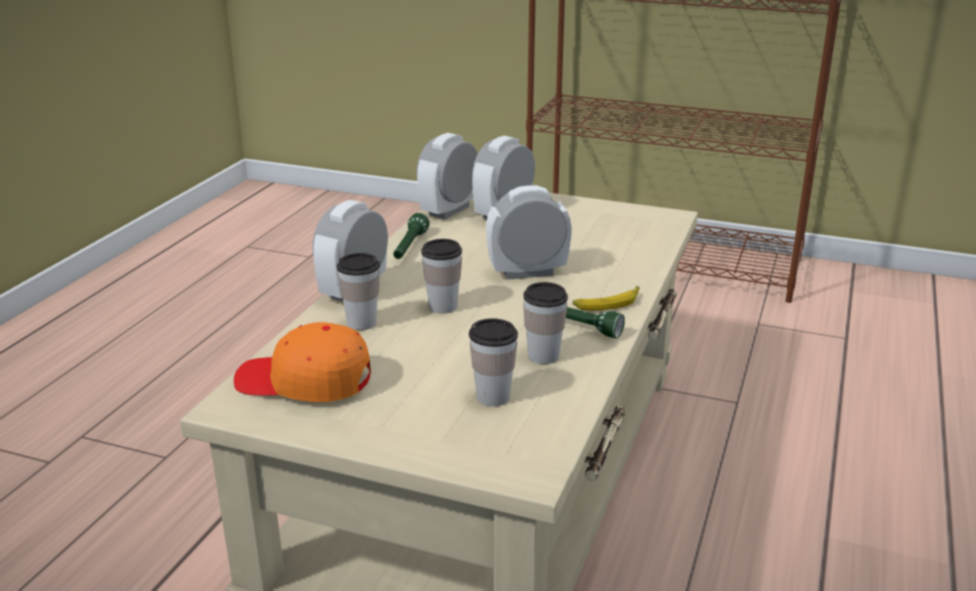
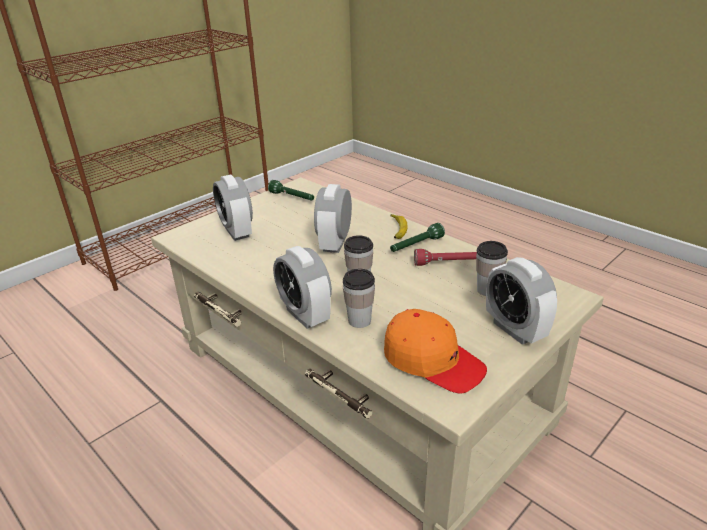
camera: 65 degrees left, 5 degrees up
orange cap [234,322,371,402] -> orange cap turned 90 degrees counterclockwise [384,309,487,394]
green flashlight [393,213,430,259] -> green flashlight moved to [268,180,314,201]
alarm clock [417,133,478,220] -> alarm clock moved to [486,257,557,345]
cup [523,282,568,364] -> red flashlight [414,249,477,266]

